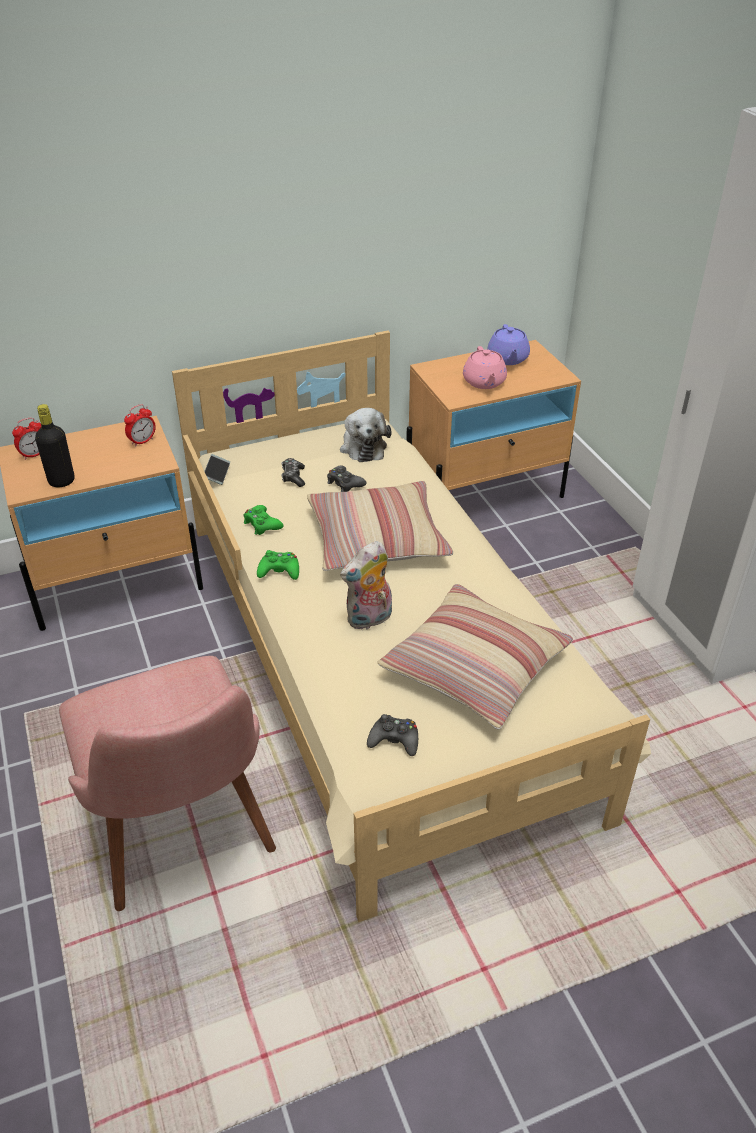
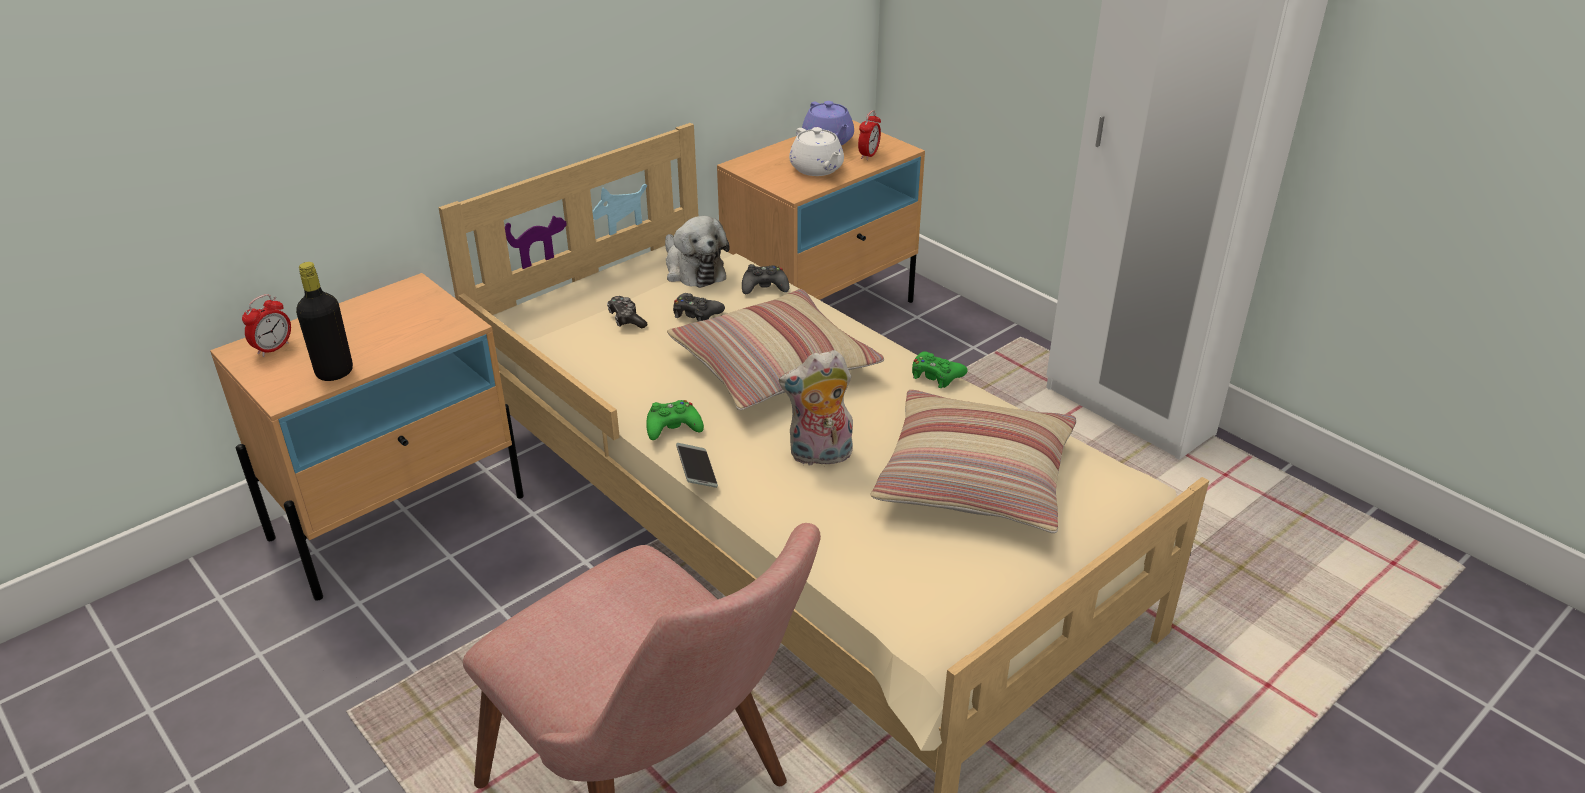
camera: 20 degrees left, 5 degrees down
alarm clock [124,404,156,447] -> alarm clock moved to [858,110,881,160]
phone [204,454,230,485] -> phone moved to [676,443,718,488]
green game controller [244,505,283,535] -> green game controller moved to [912,351,968,388]
plush toy [340,541,393,629] -> plush toy turned 45 degrees clockwise [779,350,853,468]
black game controller [367,714,418,756] -> black game controller moved to [742,264,789,294]
pink teapot [463,346,507,389] -> white teapot [789,127,844,176]

